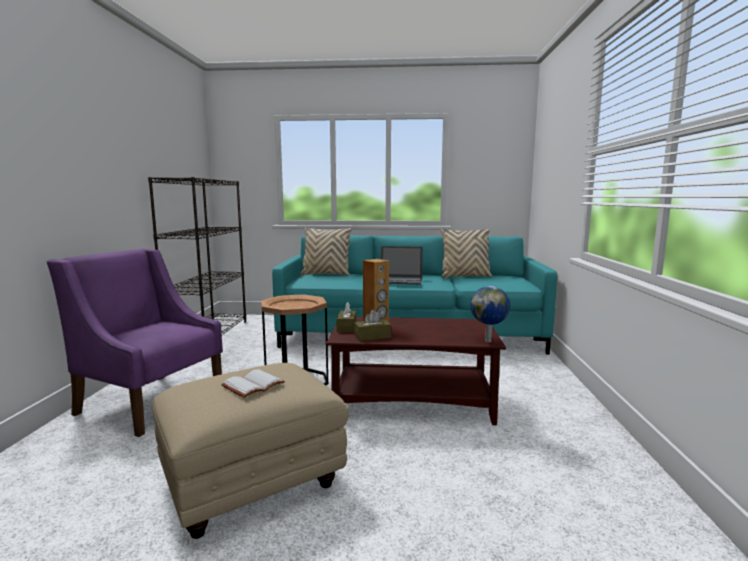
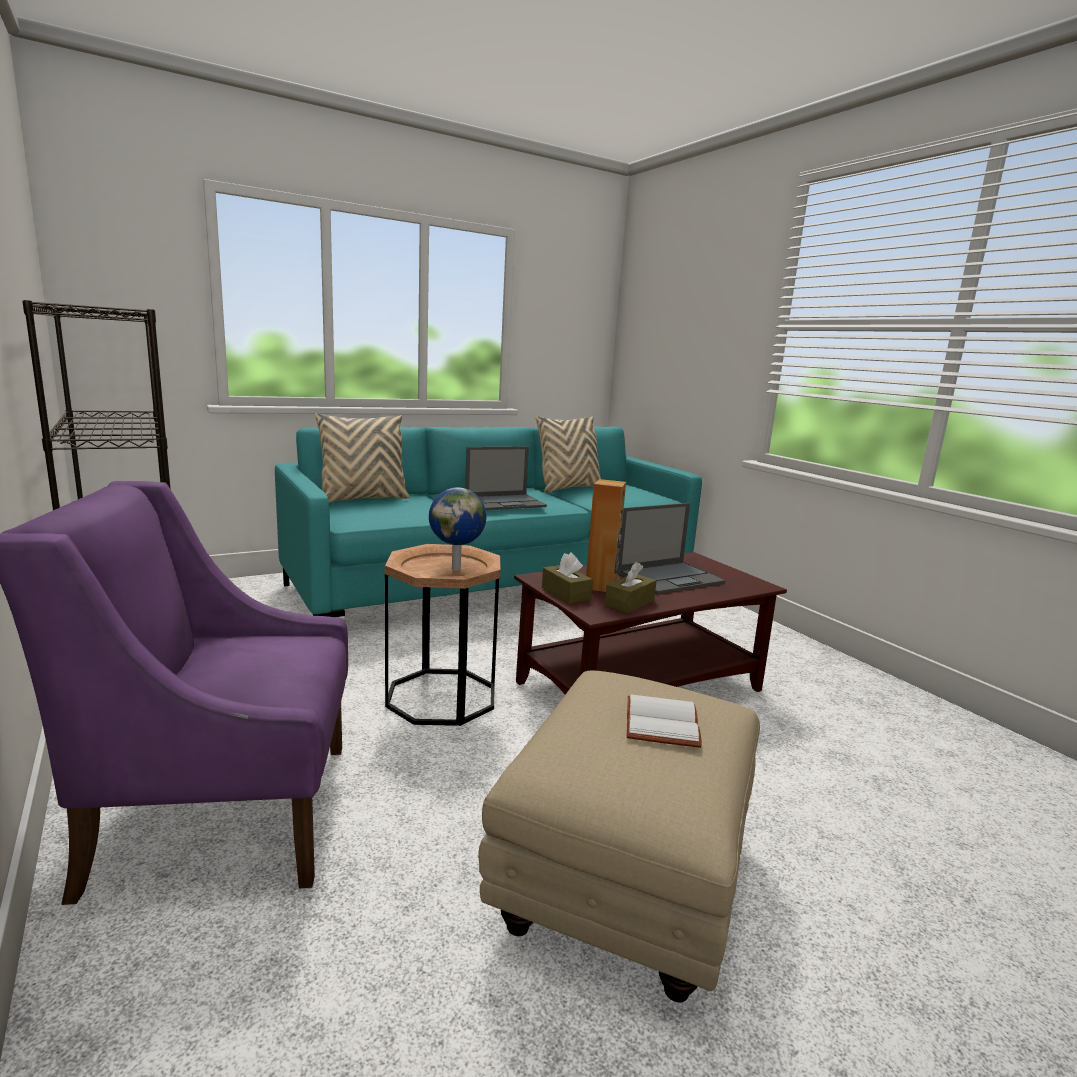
camera: 35 degrees left, 5 degrees up
globe [471,286,510,342] -> globe moved to [429,487,486,571]
none -> laptop [617,503,726,594]

